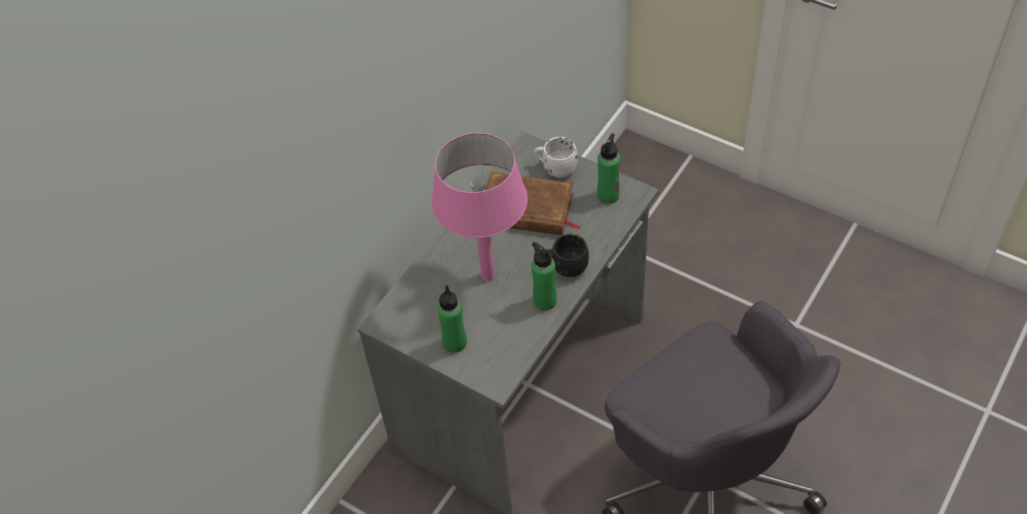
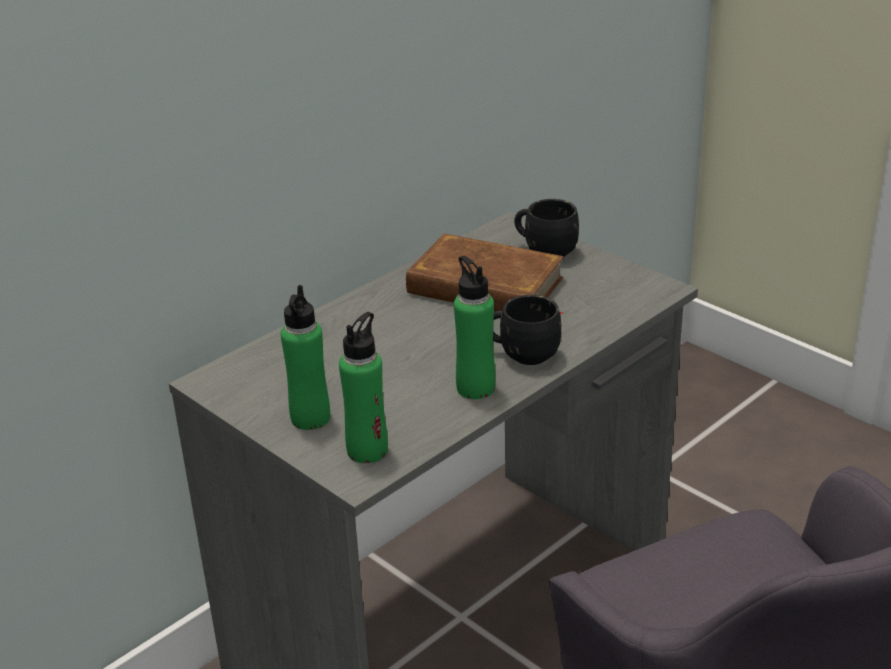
camera: 10 degrees right, 20 degrees down
pink table lamp [431,133,527,281] -> none
white mug [534,137,577,177] -> black mug [514,199,579,257]
green bottle [597,133,620,204] -> green bottle moved to [339,312,388,463]

